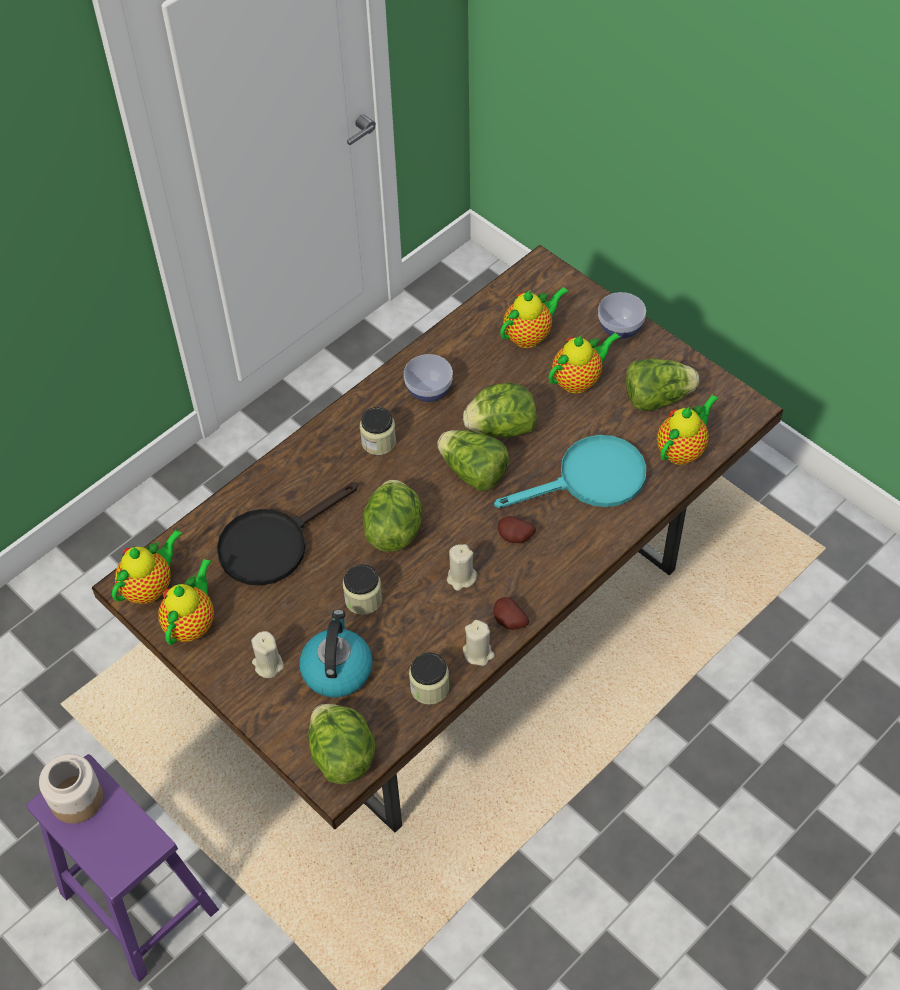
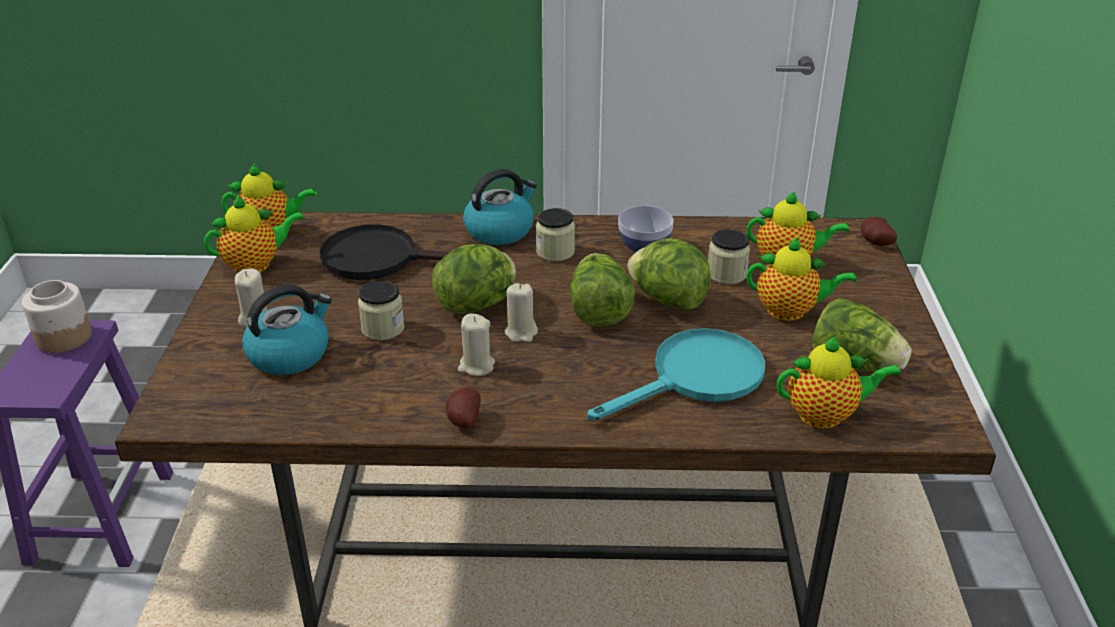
camera: 45 degrees right, 20 degrees down
lettuce [308,704,376,784] -> none
jar [409,652,449,705] -> jar moved to [708,229,750,284]
beige candle [463,620,495,666] -> beige candle moved to [505,283,538,342]
turquoise frying pan [494,435,646,508] -> turquoise frying pan turned 60 degrees counterclockwise [587,328,765,421]
potato [498,516,536,543] -> potato moved to [861,217,897,246]
bowl [598,292,646,339] -> none
none -> kettle [463,169,537,245]

